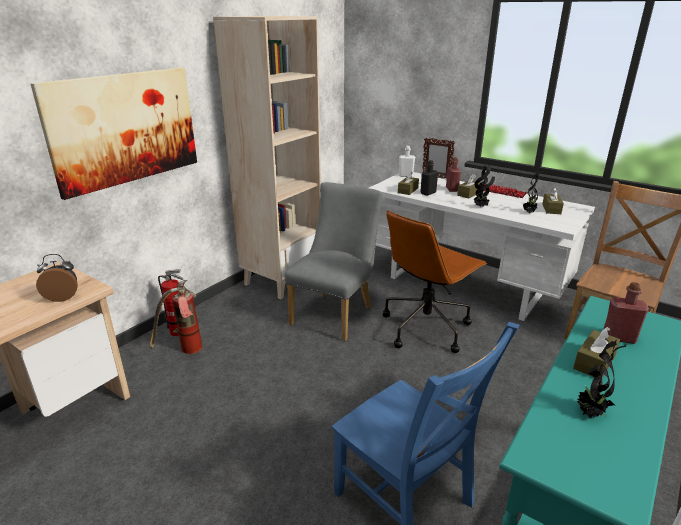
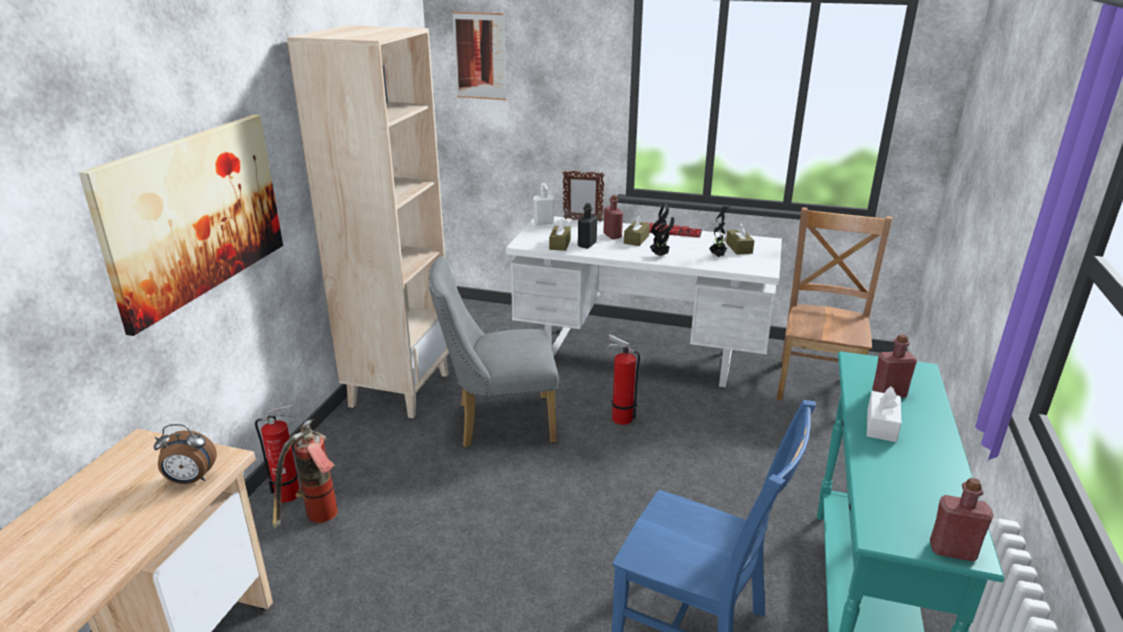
camera: 20 degrees left, 0 degrees up
alarm clock [36,254,78,302] -> alarm clock turned 150 degrees counterclockwise [154,424,217,484]
grey chair [284,182,383,341] -> grey chair turned 105 degrees counterclockwise [429,256,559,447]
brown office chair [383,210,487,353] -> fire extinguisher [606,334,640,425]
brown tissue box [573,327,620,378] -> white tissue box [867,386,902,442]
potted plant [577,340,626,418] -> none
none -> picture [452,12,507,100]
none -> red bottle [930,478,994,562]

